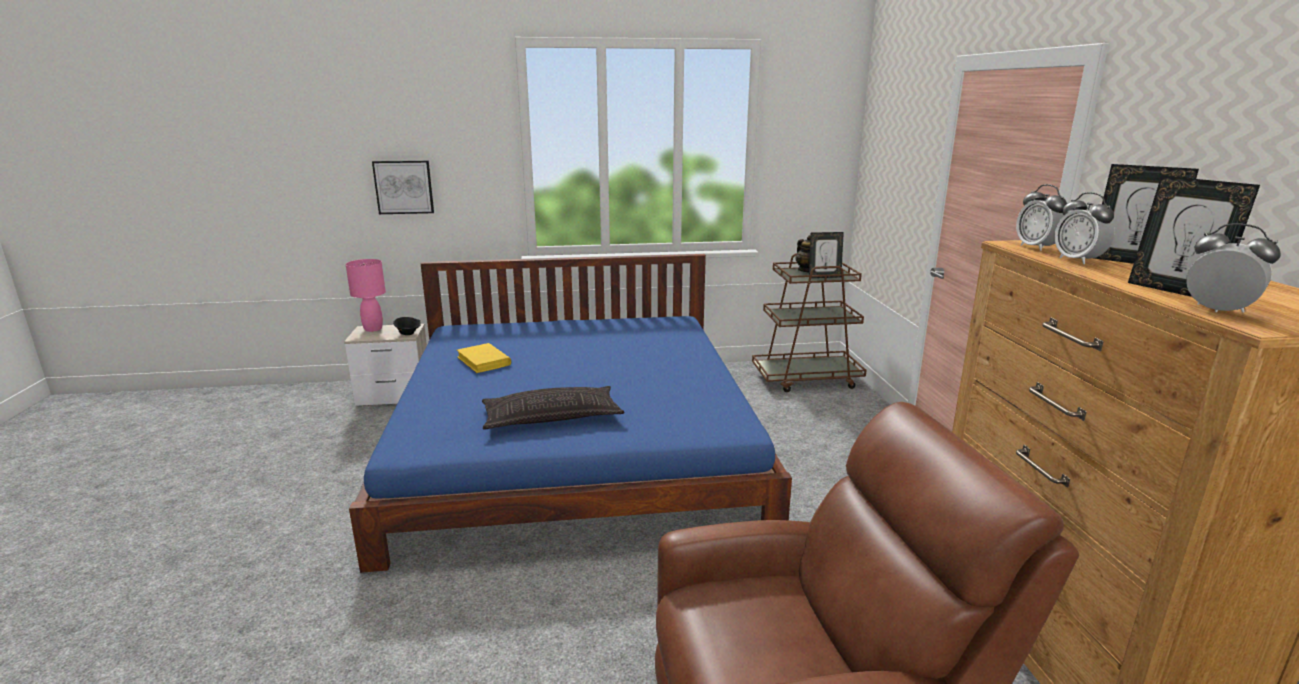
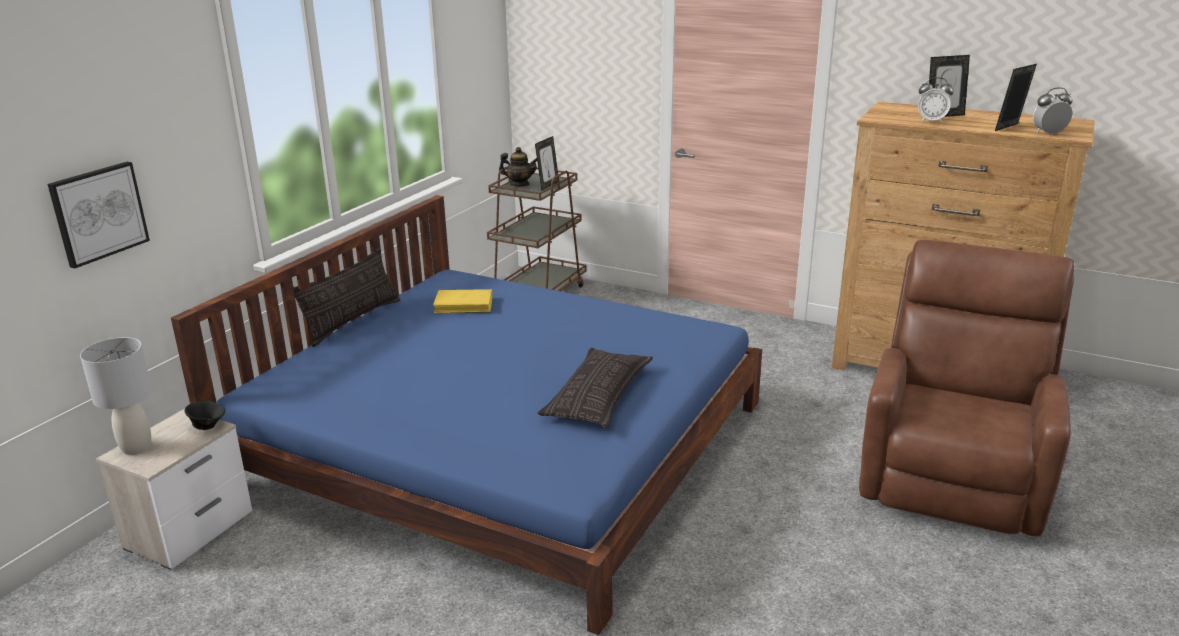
camera: 55 degrees left, 5 degrees up
pink table lamp [346,259,386,332] -> grey table lamp [80,337,152,455]
yellow book [457,343,511,373] -> yellow book moved to [433,289,492,313]
alarm clock [1016,184,1067,251] -> none
picture frame [1128,176,1260,297] -> picture frame turned 135 degrees clockwise [995,64,1037,131]
none -> pillow [293,248,400,347]

